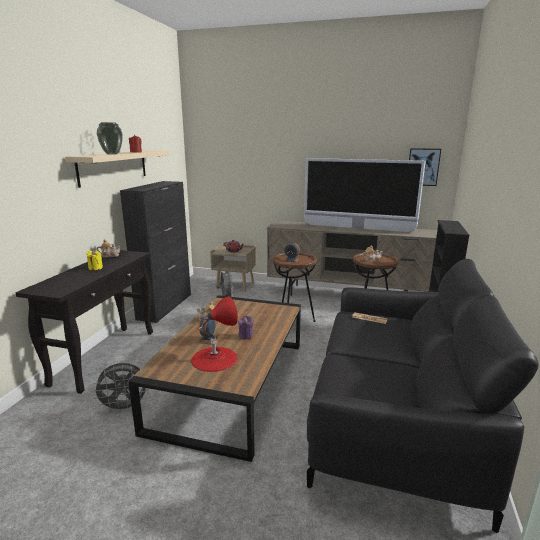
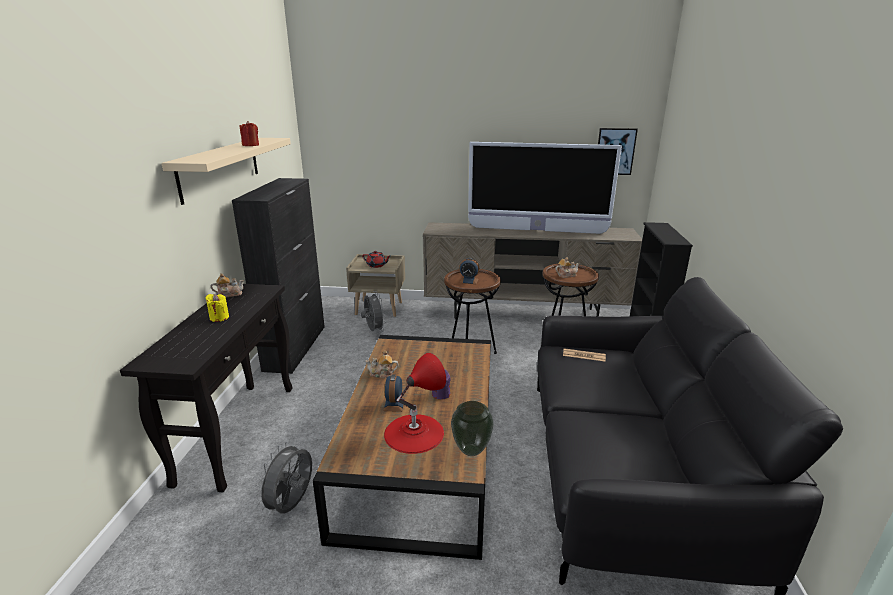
camera: 10 degrees left, 5 degrees up
grey fan [92,363,149,413] -> grey fan turned 135 degrees clockwise [255,442,312,513]
vase [97,122,123,155] -> vase moved to [451,401,494,456]

